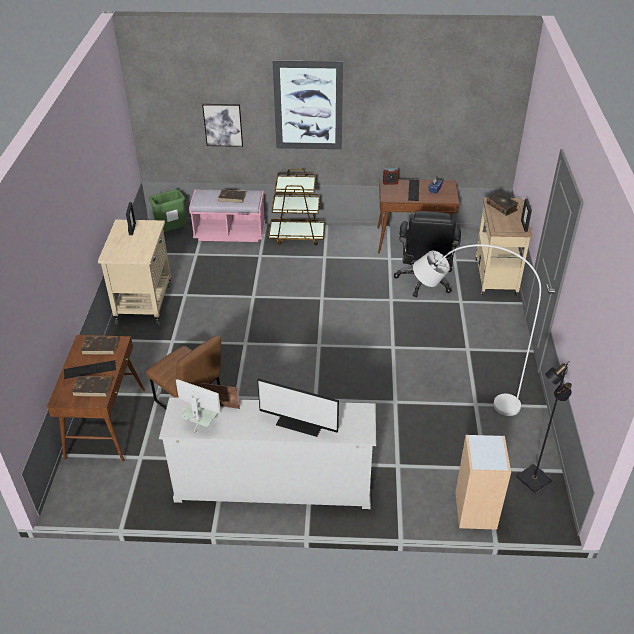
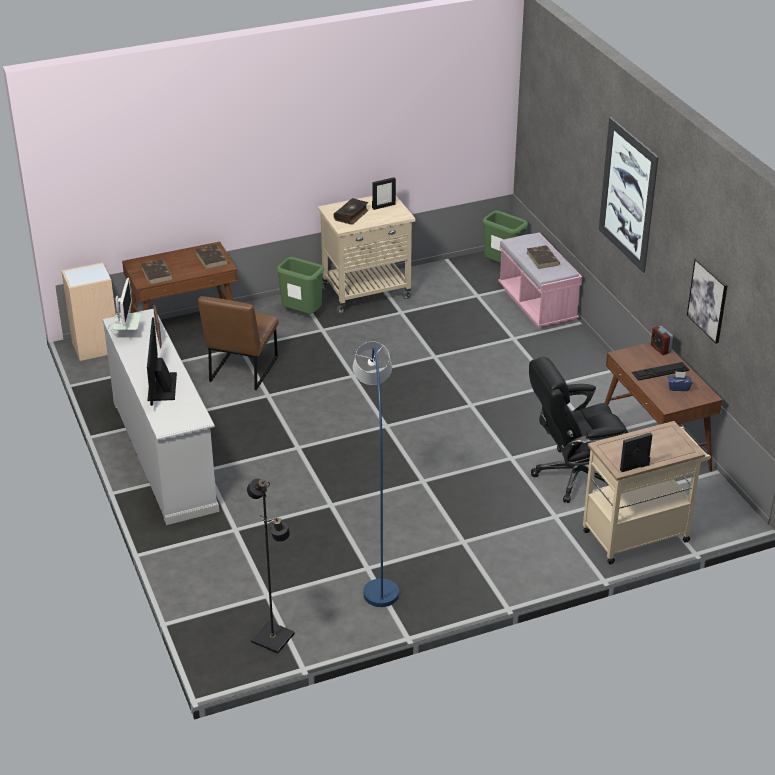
camera: 65 degrees right, 5 degrees down
keyboard [64,360,116,379] -> none
picture [202,104,243,147] -> picture moved to [687,258,728,344]
brown cart [268,169,325,245] -> none
white floor lamp [413,244,541,416] -> blue floor lamp [353,341,399,607]
bookcase [455,435,511,530] -> bookcase moved to [61,262,116,361]
book [487,192,518,216] -> book moved to [333,198,369,225]
none -> green trash can [276,257,324,314]

